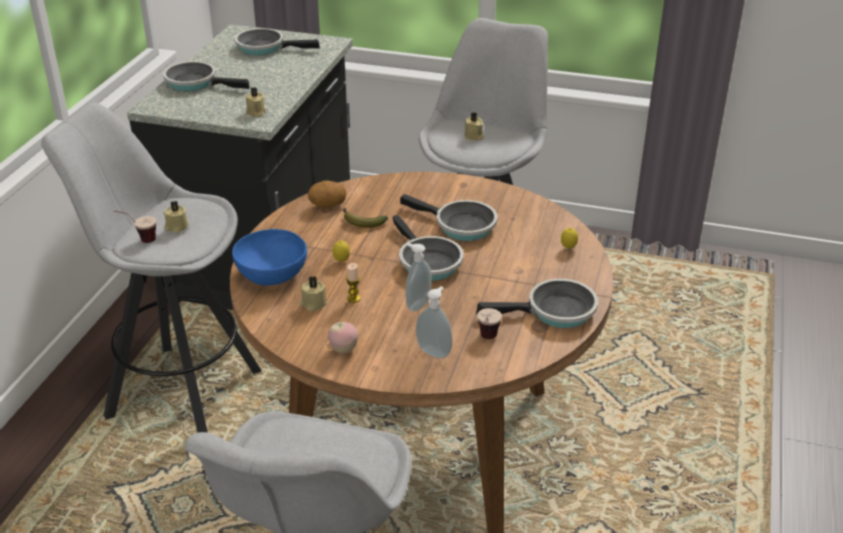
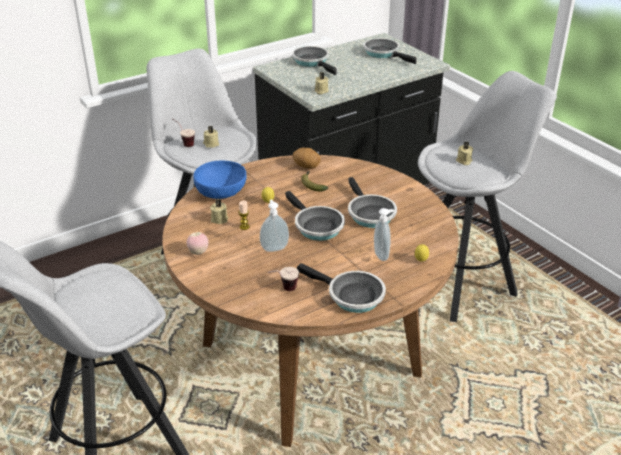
camera: 40 degrees right, 0 degrees up
frying pan [392,215,464,281] -> frying pan turned 45 degrees counterclockwise [285,191,345,241]
soap dispenser [416,286,453,359] -> soap dispenser moved to [374,208,394,261]

